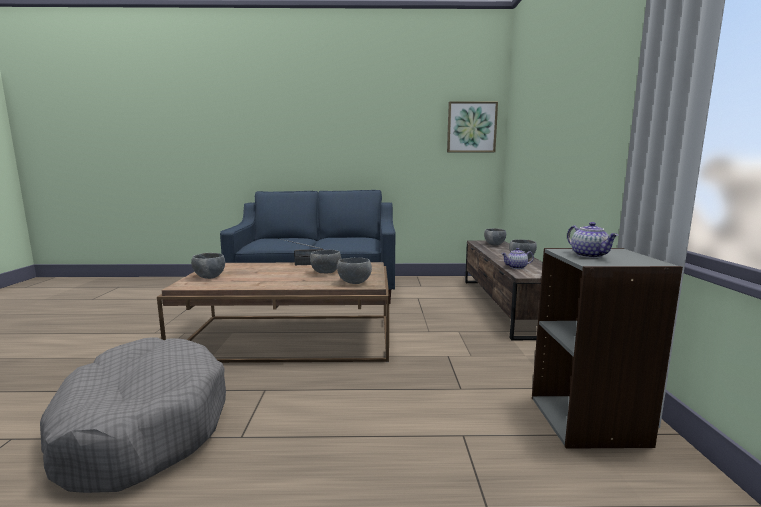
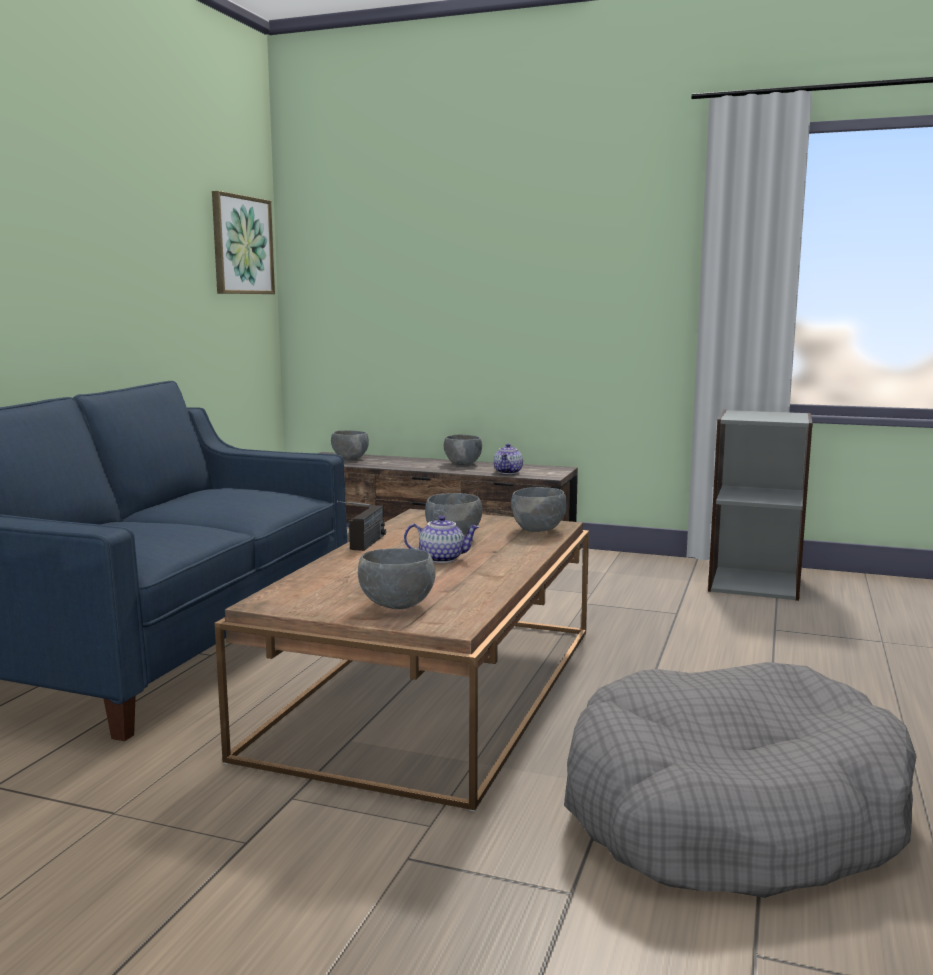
camera: 70 degrees left, 0 degrees up
teapot [567,222,618,258] -> teapot moved to [404,515,479,563]

